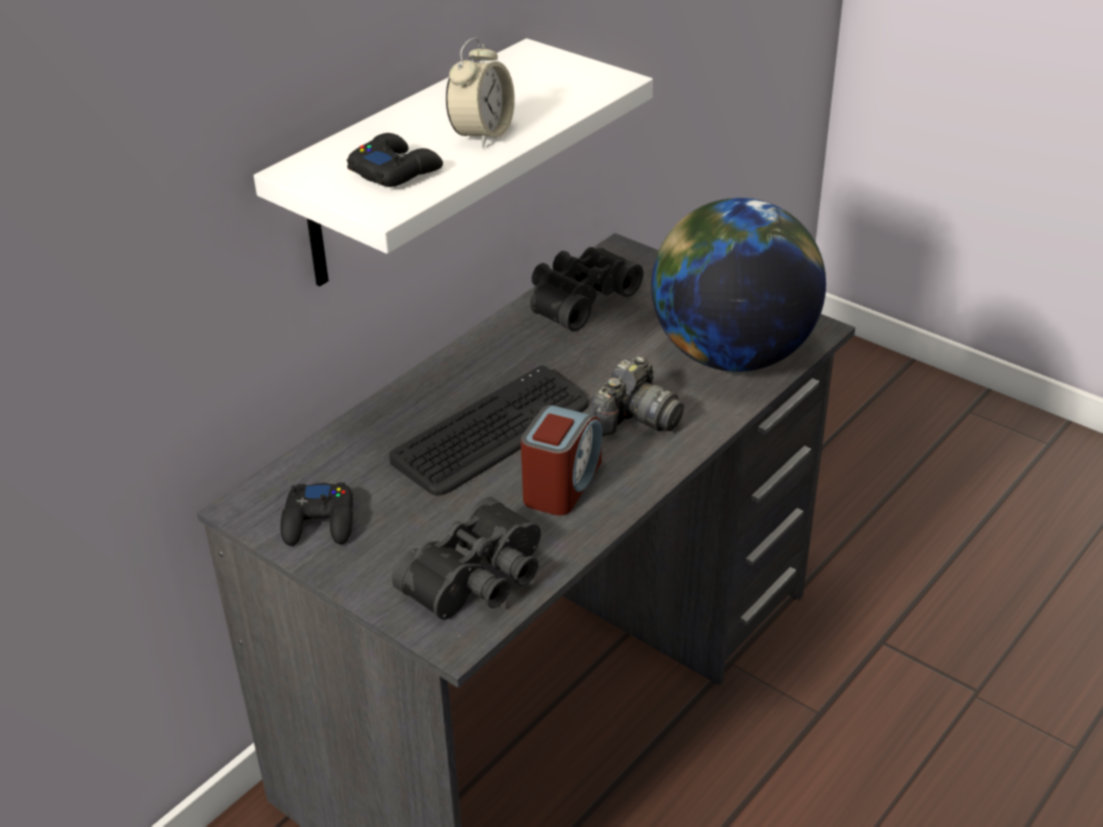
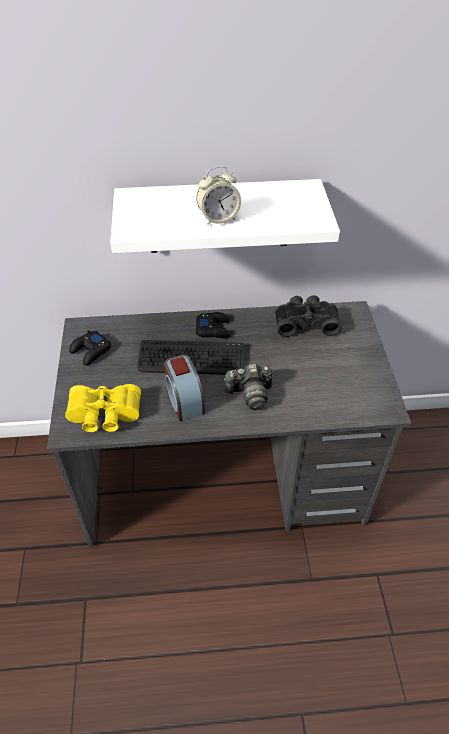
camera: 45 degrees right, 10 degrees up
black game controller [347,133,443,187] -> black game controller moved to [196,312,230,338]
black binoculars [392,497,541,620] -> yellow binoculars [65,384,141,432]
alarm clock [521,405,602,516] -> alarm clock turned 90 degrees clockwise [164,354,205,422]
globe [651,198,826,372] -> none

